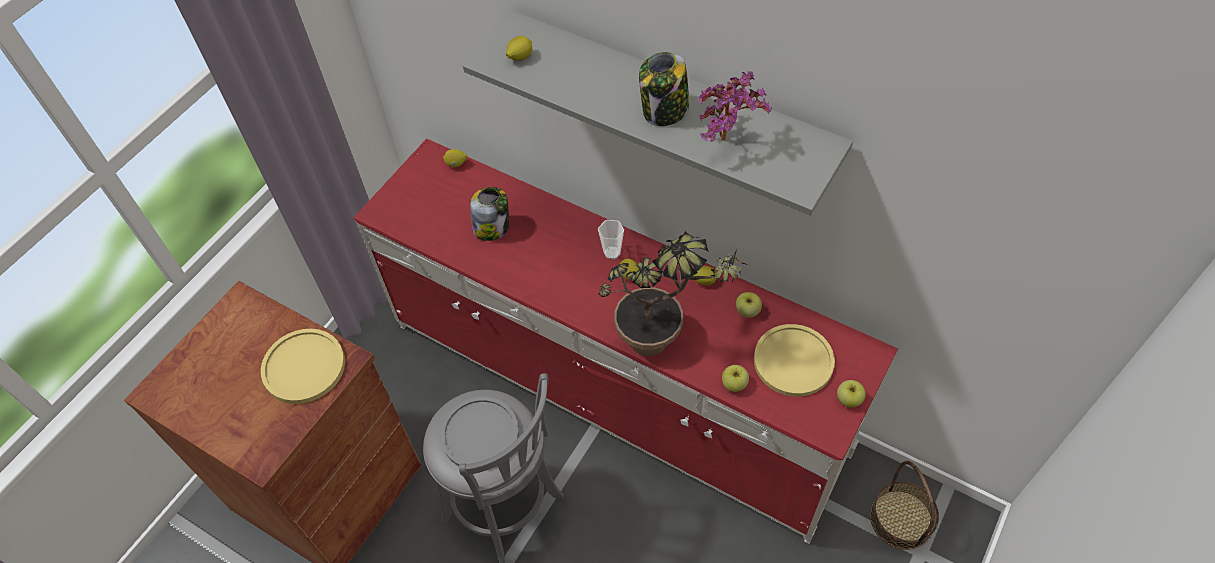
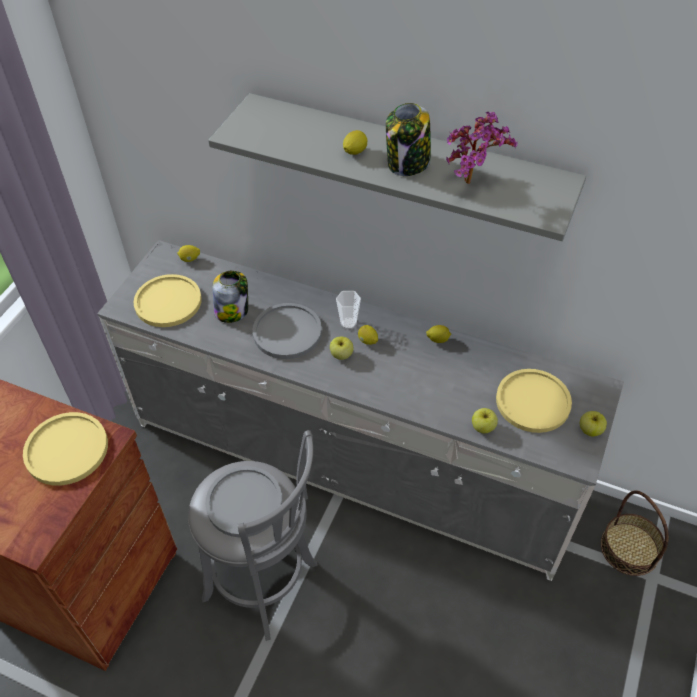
camera: 10 degrees left, 5 degrees down
red cabinet [354,138,898,544] -> grey cabinet [97,240,624,581]
lemon [506,36,532,61] -> lemon moved to [343,130,367,155]
potted plant [598,231,752,356] -> none
apple [736,292,762,318] -> apple moved to [330,337,353,360]
none -> yellow plate [133,274,202,327]
none -> grey plate [253,303,322,359]

